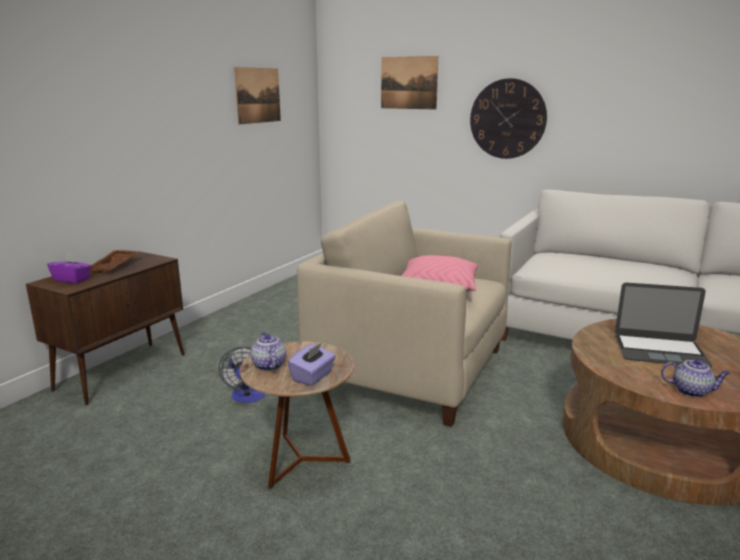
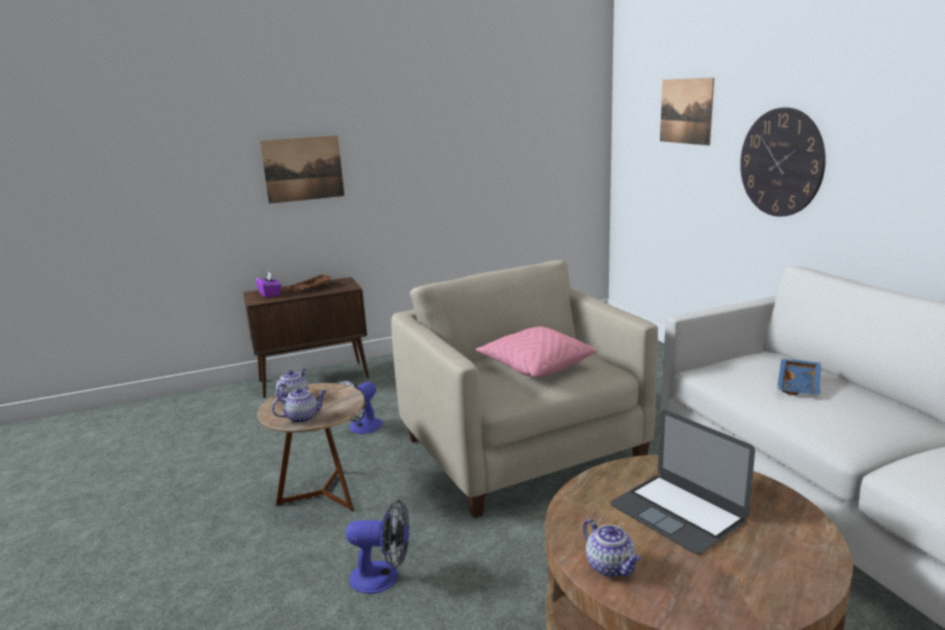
camera: 40 degrees right, 0 degrees up
picture [234,67,281,124] -> picture moved to [260,135,344,204]
purple tissue box [288,343,336,386] -> teapot [272,388,327,423]
none -> fan [346,500,409,594]
none -> blue tray [777,359,821,395]

